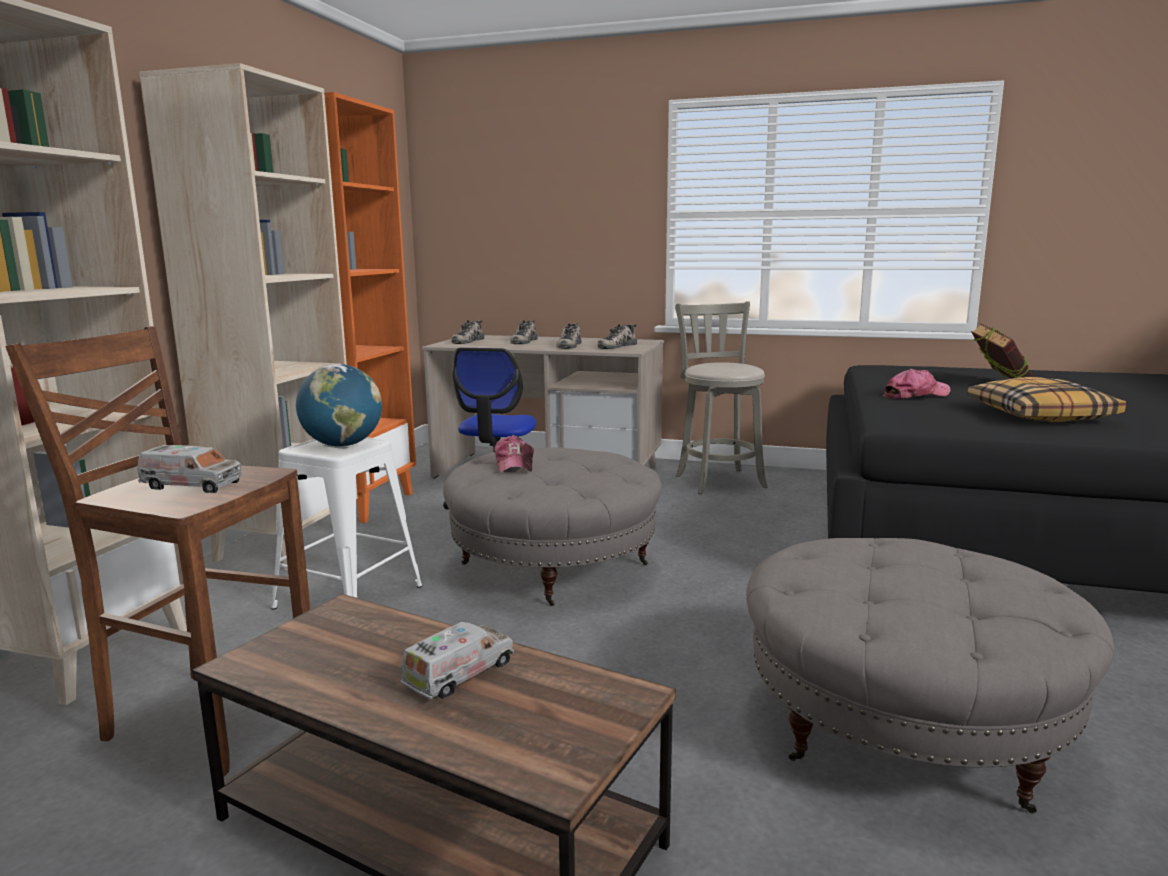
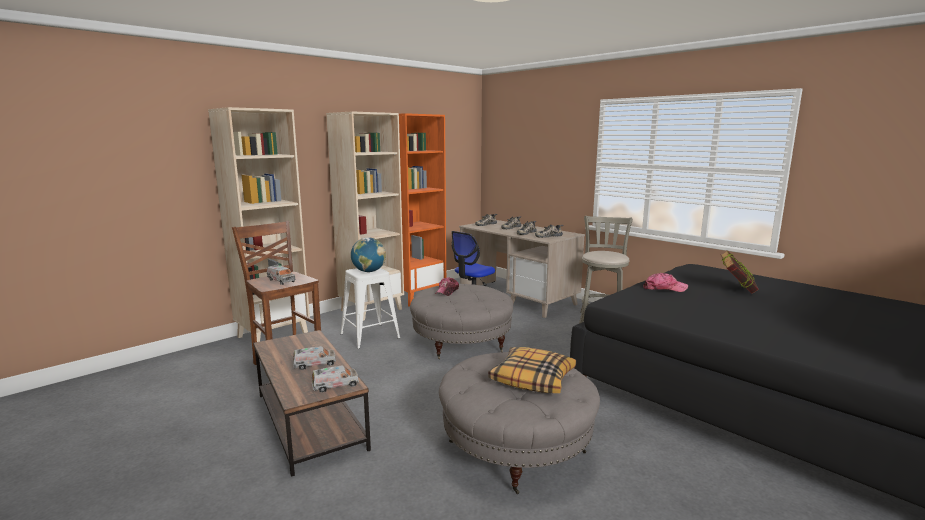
camera: 30 degrees right, 0 degrees up
pillow [967,377,1126,422] -> pillow moved to [488,347,576,393]
none -> toy truck [312,365,359,392]

